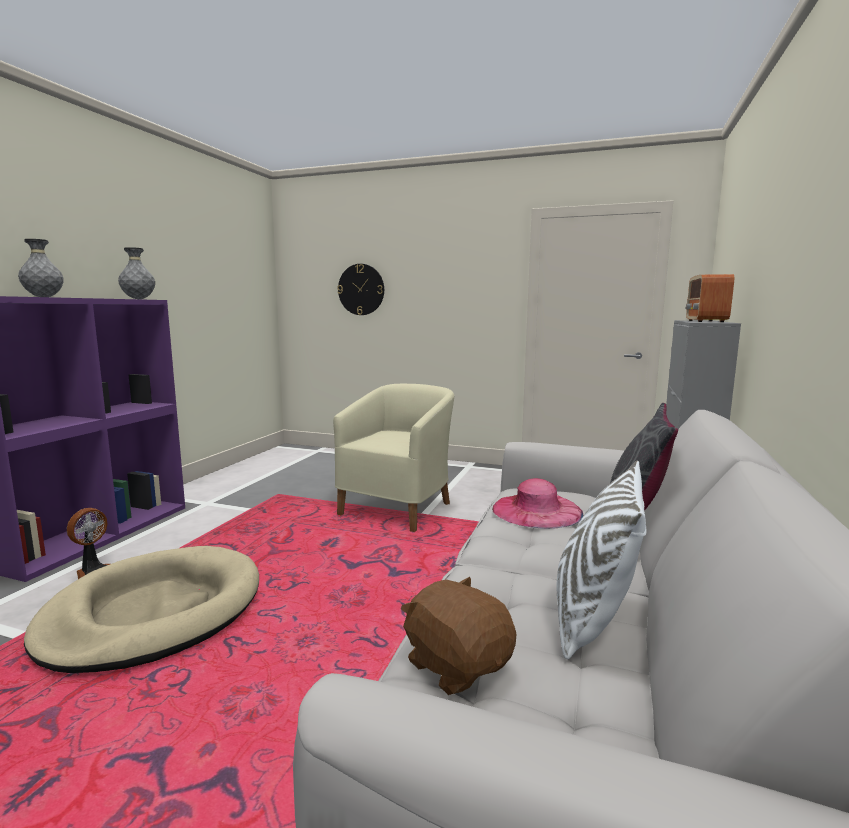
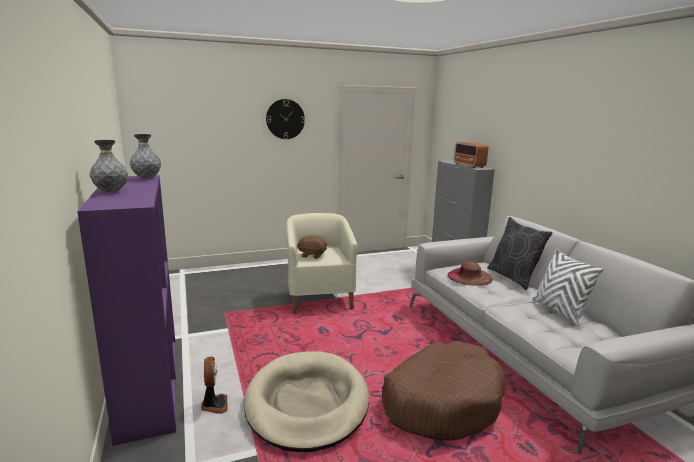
camera: 40 degrees left, 5 degrees up
wall clock [337,264,384,315] -> wall clock moved to [266,99,305,139]
brown plush toy [401,577,517,695] -> brown plush toy moved to [297,235,327,259]
pink hat [492,478,583,529] -> brown hat [447,261,492,286]
none -> brown dog bed [382,341,506,441]

